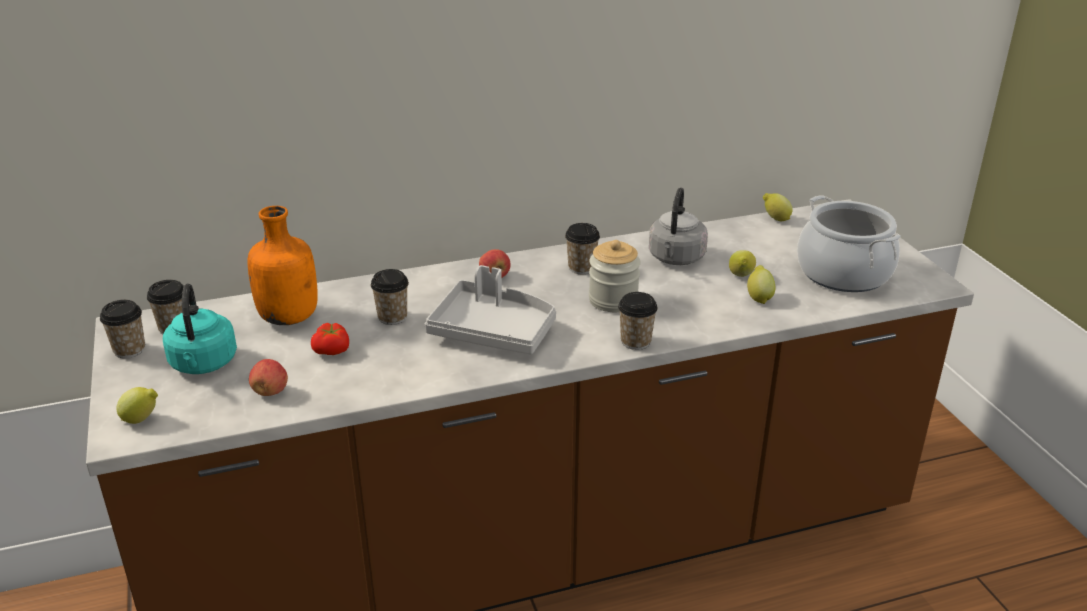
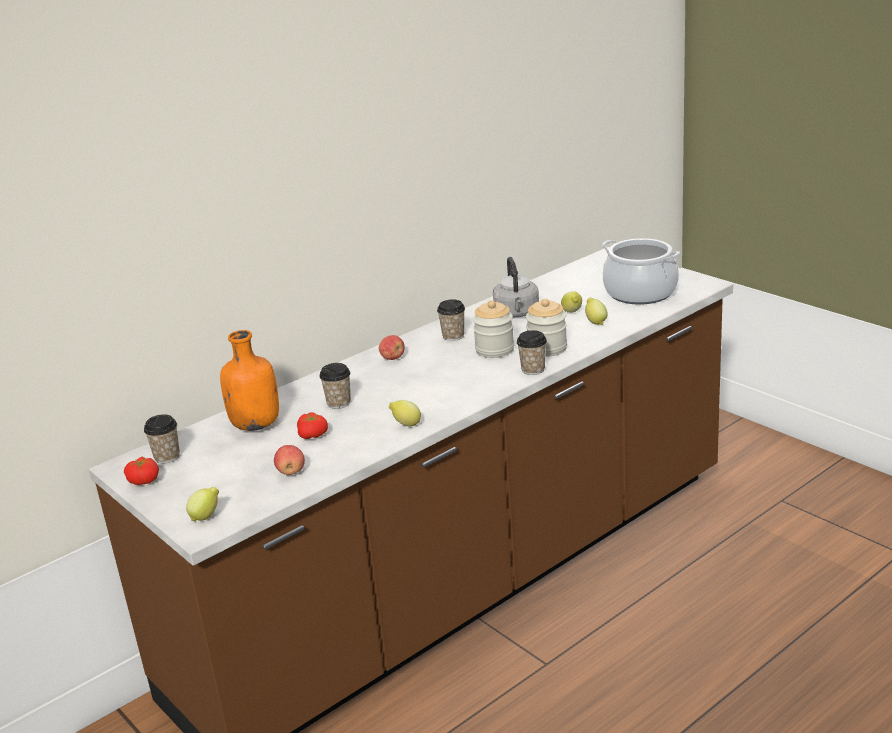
camera: 20 degrees left, 5 degrees down
cup [100,300,145,358] -> tomato [124,457,159,485]
turquoise kettle [163,284,237,374] -> none
grey tray [425,265,556,355] -> none
lemon [763,193,793,221] -> lemon moved to [389,400,421,426]
none -> jar [526,299,567,357]

